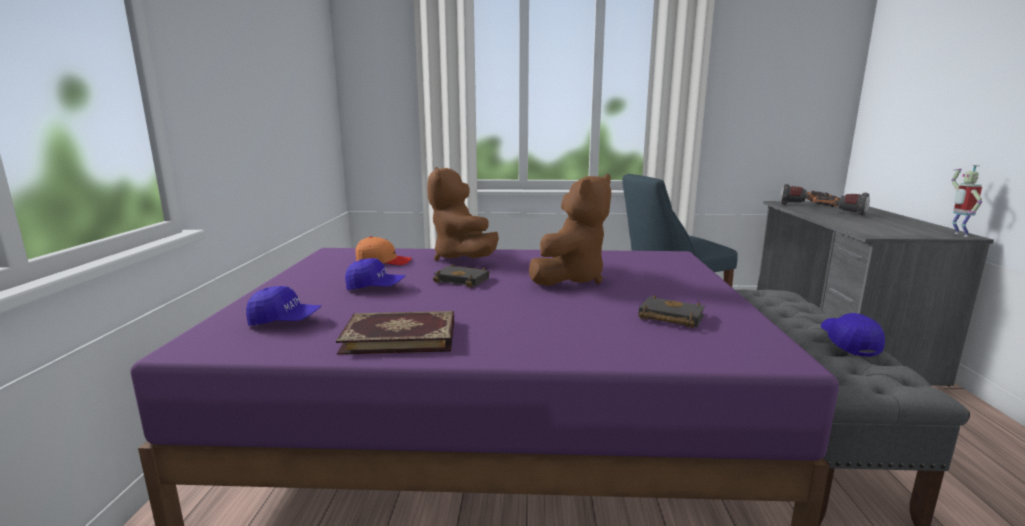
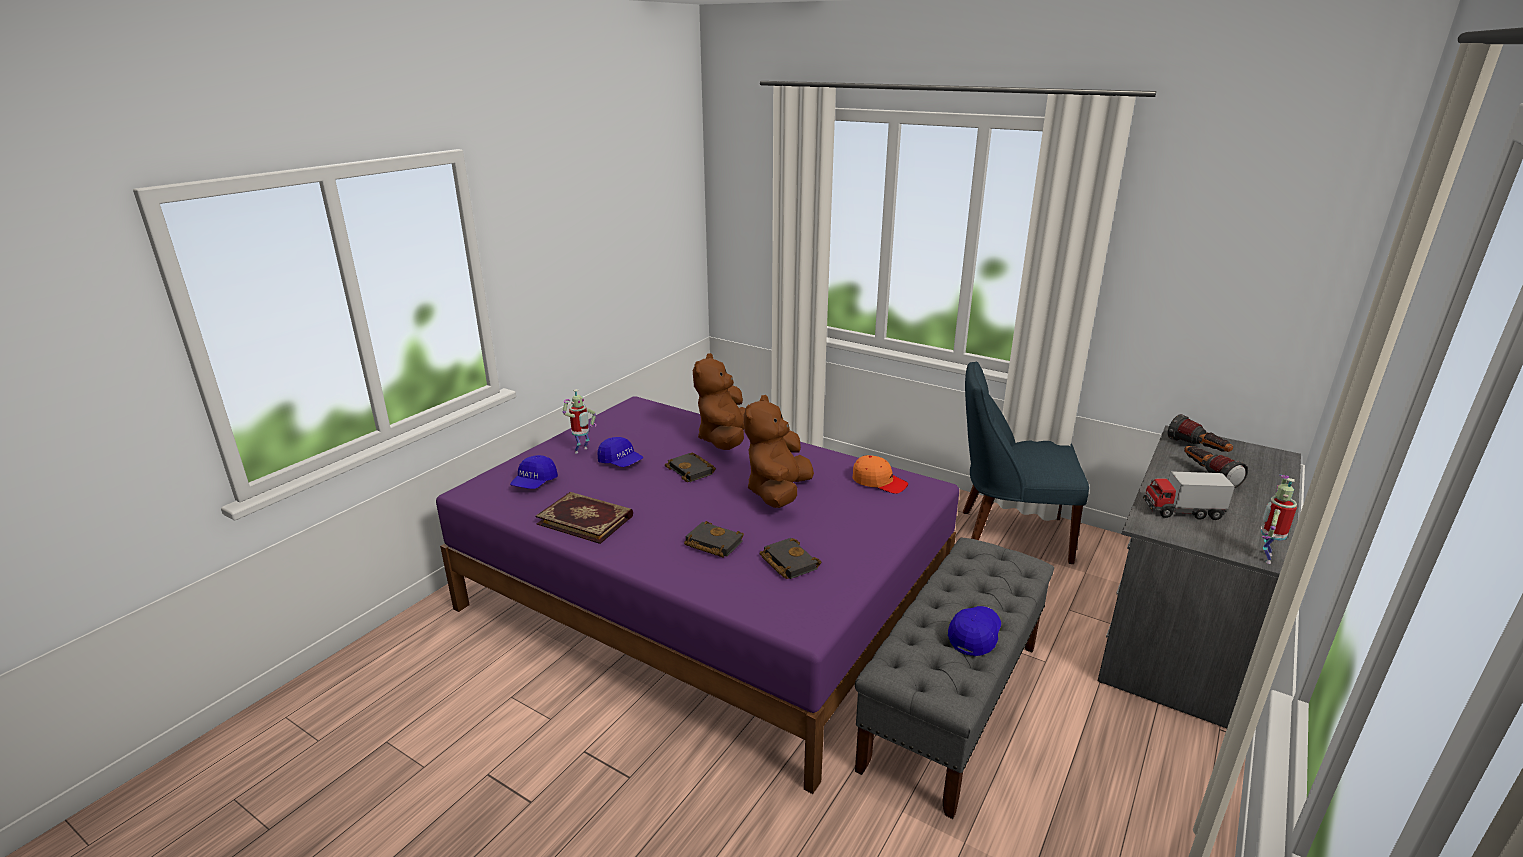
camera: 30 degrees right, 10 degrees up
blue cap [246,286,321,326] -> blue cap turned 75 degrees clockwise [510,455,558,489]
orange cap [355,236,412,265] -> orange cap moved to [853,455,908,494]
brown plush toy [529,174,611,286] -> brown plush toy turned 135 degrees clockwise [744,395,814,508]
none -> toy robot [563,389,596,454]
none -> black book [684,521,744,558]
none -> toy truck [1143,471,1235,520]

